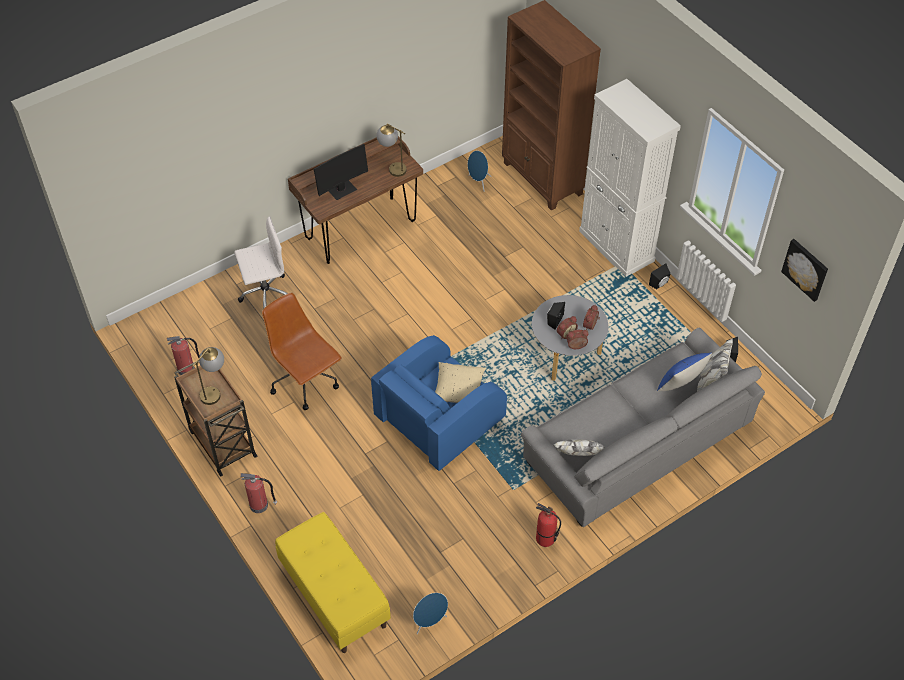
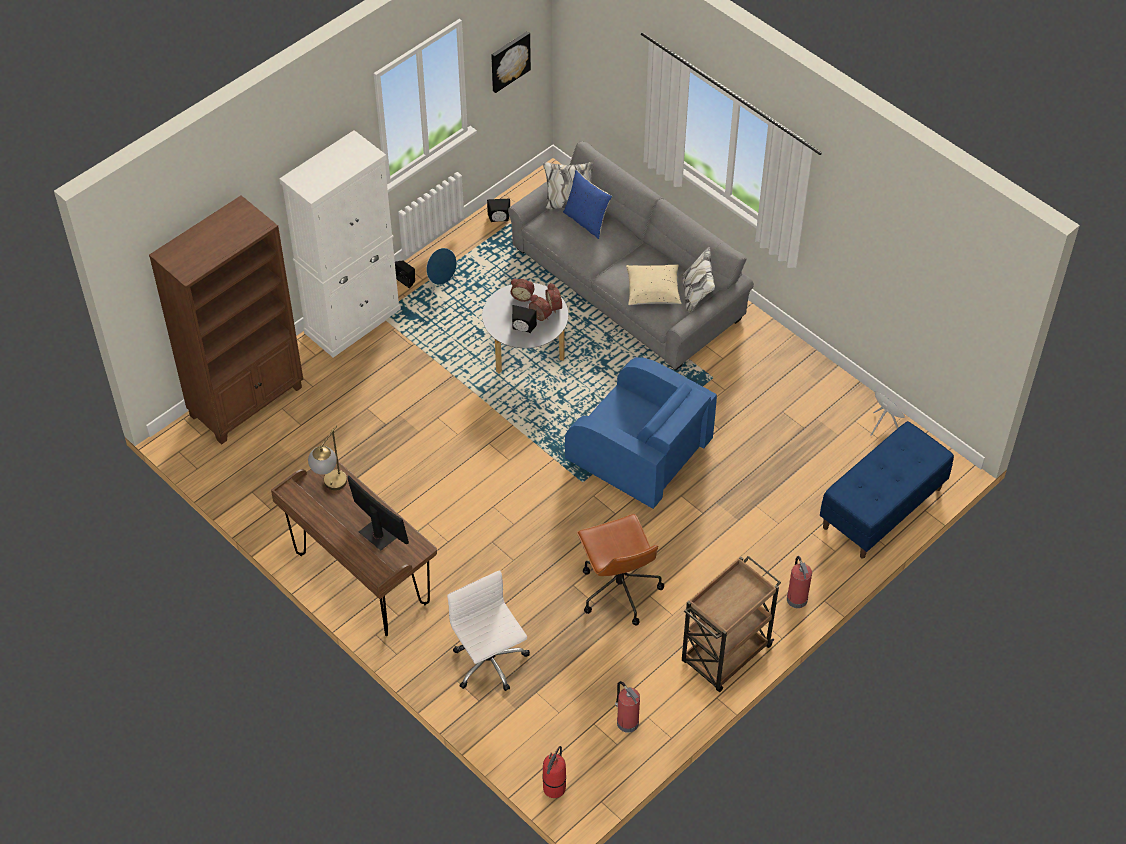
camera: 100 degrees left, 0 degrees up
table lamp [192,347,224,405] -> none
brown office chair [262,293,342,410] -> brown office chair turned 60 degrees counterclockwise [577,514,664,626]
yellow bench [275,512,391,653] -> blue bench [820,421,954,559]
beige pillow [435,362,486,403] -> beige pillow moved to [626,264,682,305]
blue speaker [468,150,491,192] -> blue speaker moved to [426,248,457,296]
fire extinguisher [536,503,561,547] -> fire extinguisher moved to [542,746,566,798]

